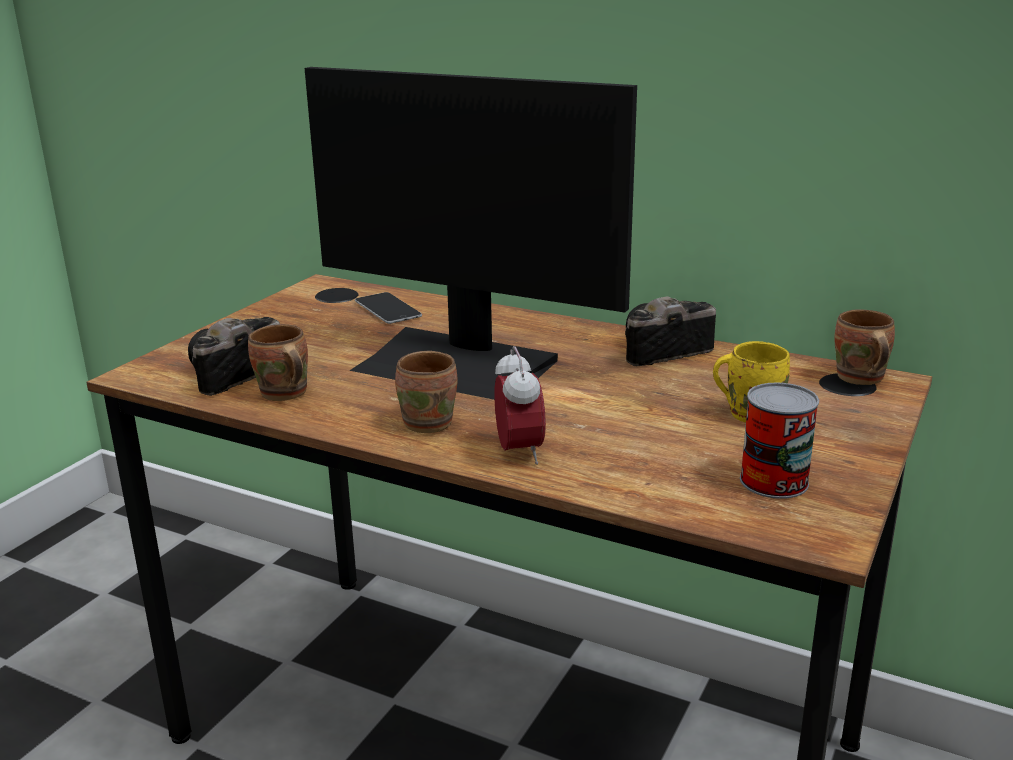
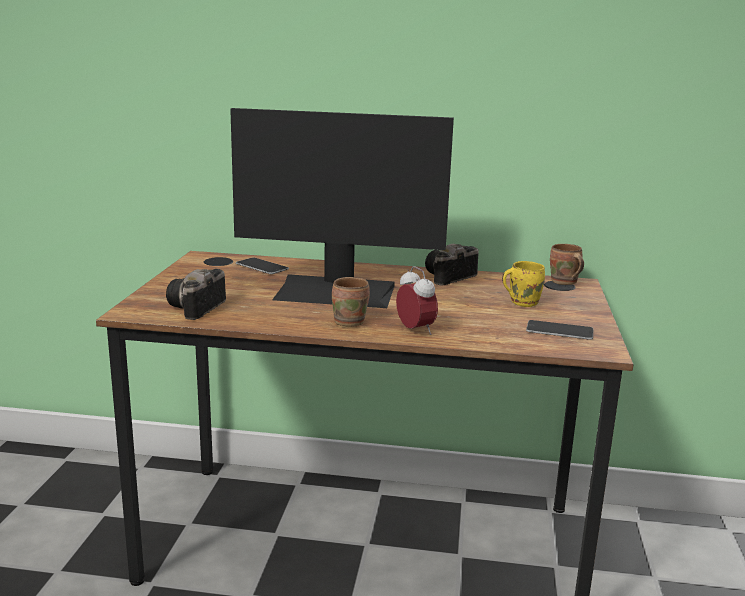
camera: 20 degrees left, 5 degrees down
brown mug [248,324,308,401] -> none
can [740,383,819,499] -> phone [526,320,593,340]

